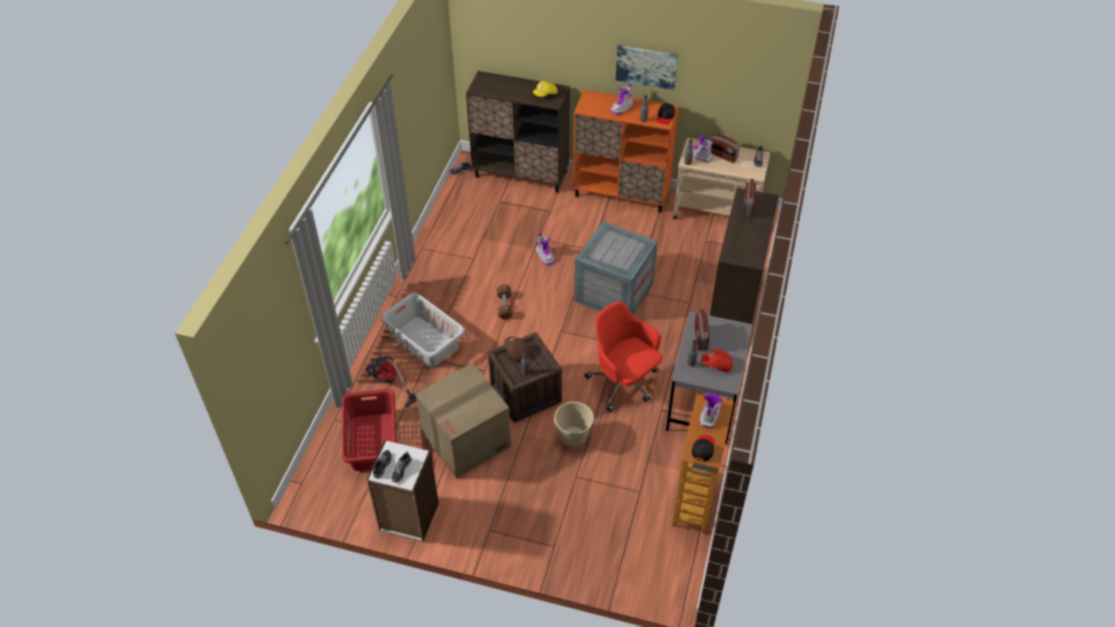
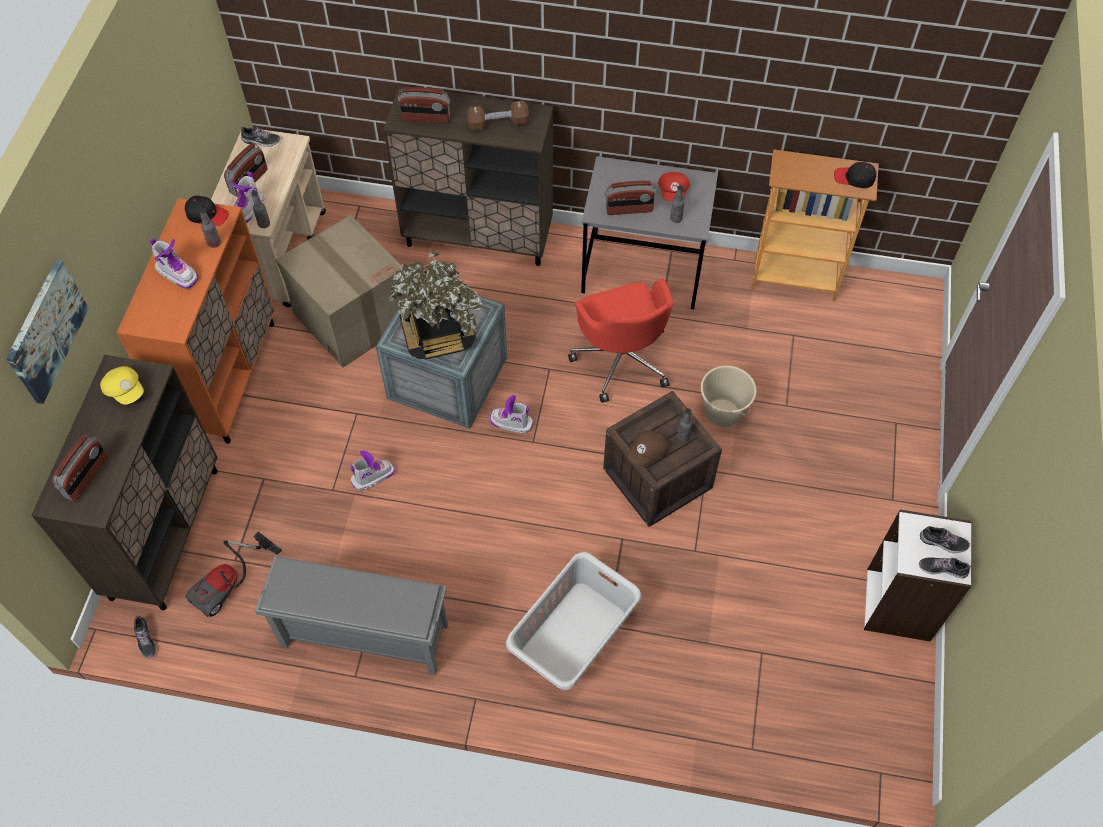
camera: 95 degrees left, 10 degrees up
red laundry basket [342,389,397,471] -> none
vacuum cleaner [365,356,417,408] -> vacuum cleaner moved to [186,532,282,618]
cardboard box [415,363,512,478] -> cardboard box moved to [275,215,403,367]
brown dumbbell [497,285,513,319] -> brown dumbbell moved to [467,101,529,130]
red office chair [584,302,663,412] -> red office chair turned 60 degrees counterclockwise [568,279,673,403]
picture [616,45,678,90] -> picture moved to [6,260,89,404]
boot [700,393,722,428] -> boot moved to [490,395,533,433]
none -> radio [51,434,108,502]
none -> grey shoe rack [255,556,448,675]
none -> potted plant [389,252,483,359]

